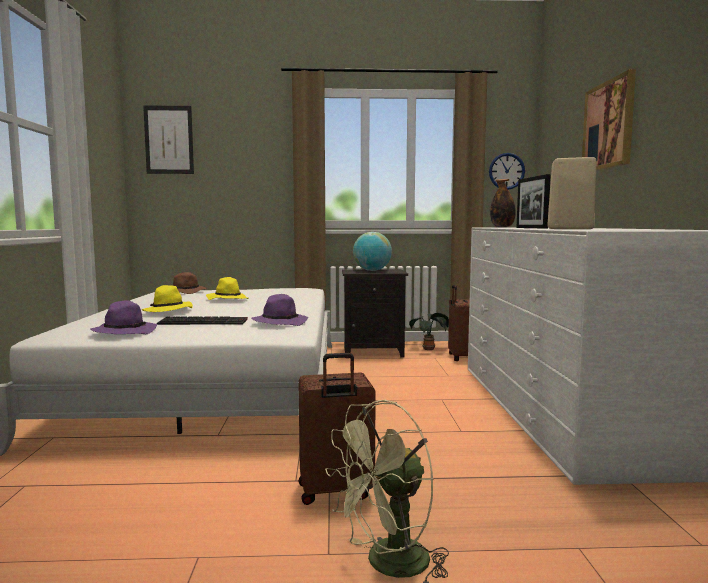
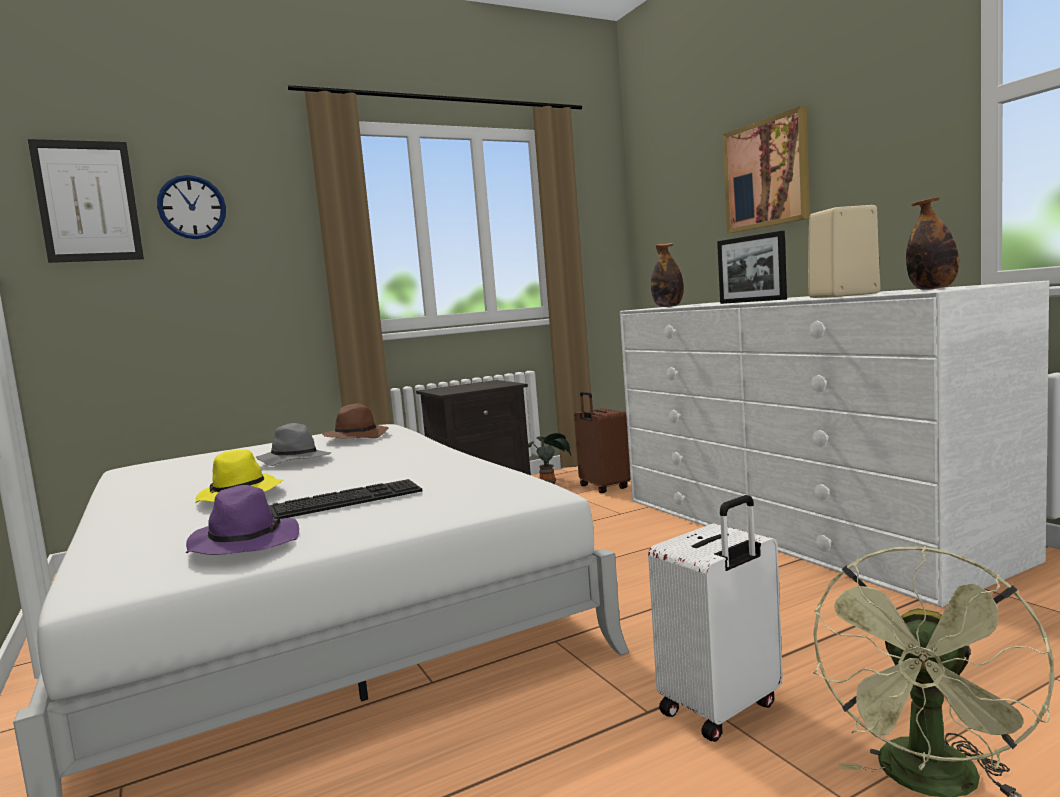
camera: 25 degrees left, 0 degrees up
brown hat [172,272,207,294] -> brown hat moved to [322,403,389,438]
yellow hat [206,277,248,300] -> grey hat [256,423,331,466]
purple hat [252,294,308,326] -> none
brown suitcase [298,353,376,505] -> white suitcase [648,495,783,742]
globe [353,232,392,271] -> none
wall clock [489,153,525,190] -> wall clock moved to [157,175,226,239]
none -> bottle [906,197,959,290]

